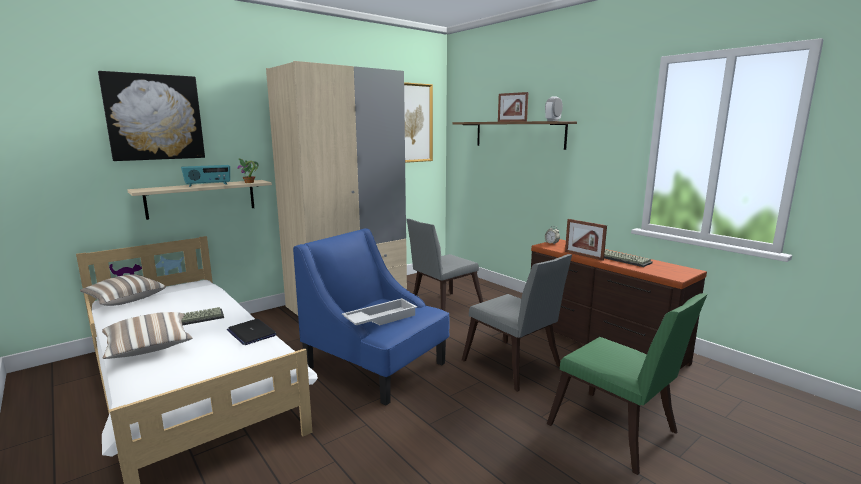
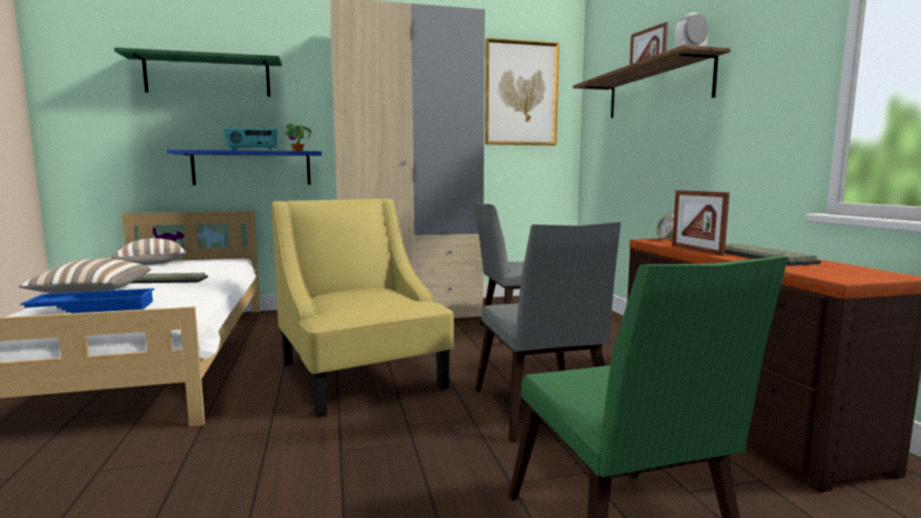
camera: 25 degrees right, 5 degrees down
picture [98,71,205,161] -> green shelf [114,47,282,97]
beige shelf [127,180,272,220] -> blue shelf [167,150,322,185]
laptop [227,319,276,345] -> none
blue armchair [293,228,450,405] -> yellow armchair [271,199,454,417]
white tray [342,298,417,325] -> none
none -> blue tray [20,288,154,313]

